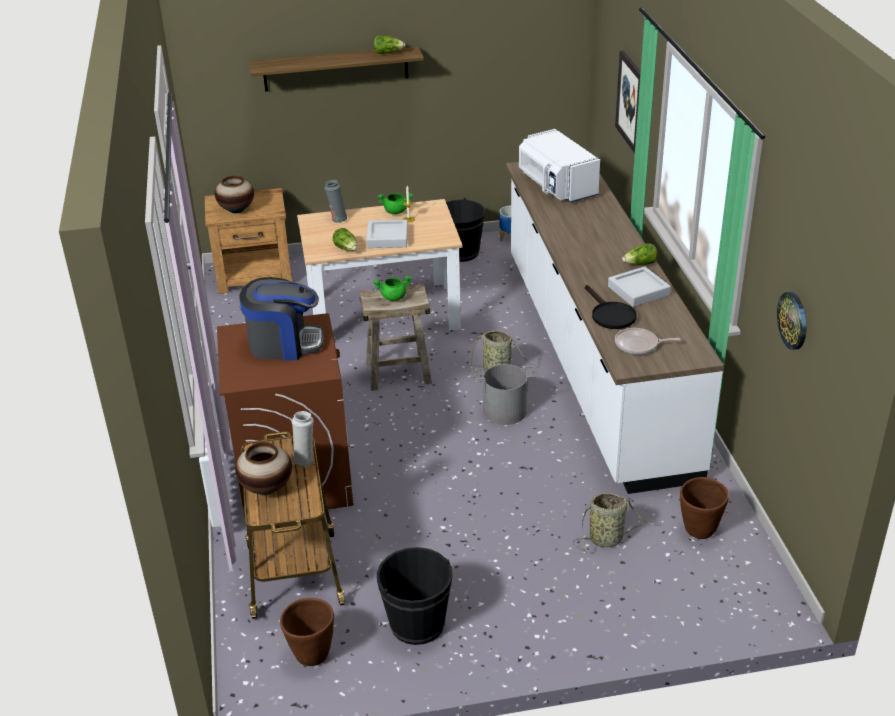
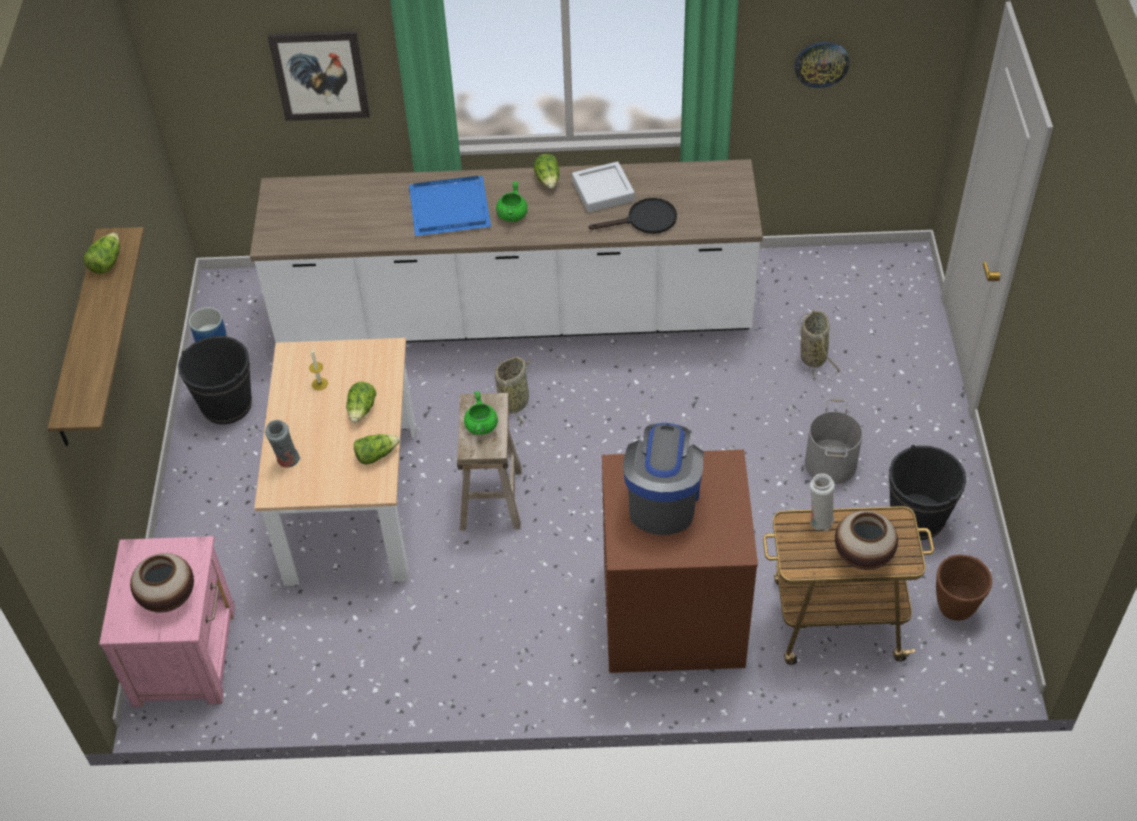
camera: 80 degrees left, 15 degrees up
brown nightstand [205,188,292,294] -> pink nightstand [99,536,235,707]
grey tray [366,220,408,248] -> lettuce [346,382,376,423]
green cooking pot [378,193,413,214] -> green cooking pot moved to [496,181,528,222]
grey bucket [474,364,536,425] -> grey bucket moved to [805,399,863,484]
white microwave [519,129,600,203] -> none
frying pan [615,328,681,355] -> none
brown planter [680,477,729,539] -> none
none -> blue tray [409,176,491,236]

